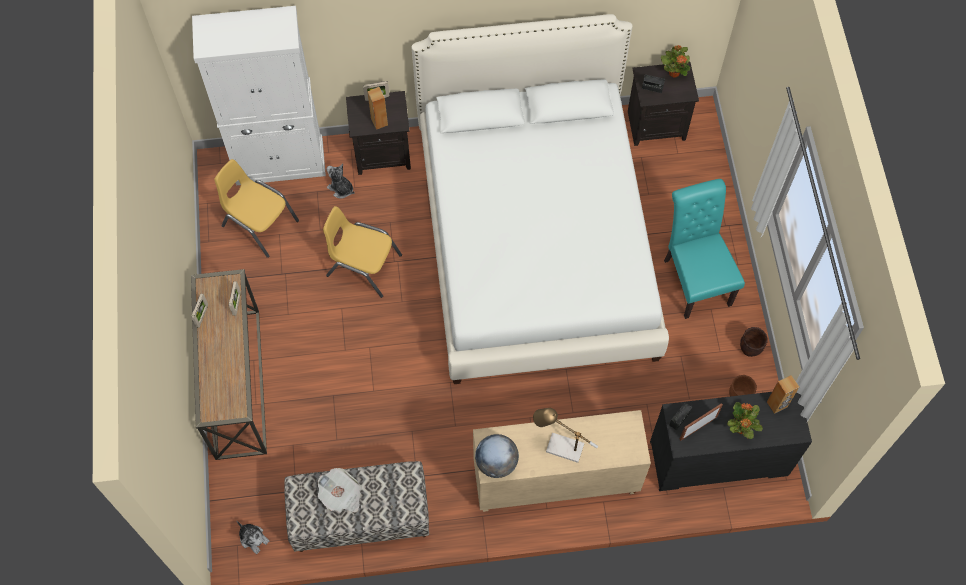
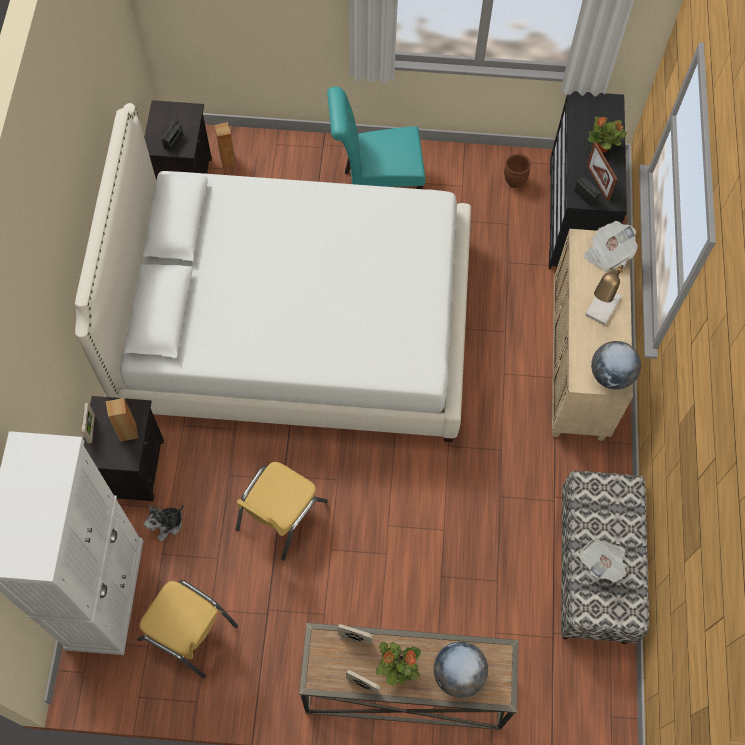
camera: 80 degrees left, 0 degrees up
yellow chair [214,159,299,258] -> yellow chair turned 105 degrees counterclockwise [137,580,238,678]
plush toy [237,521,270,554] -> none
potted plant [661,45,690,78] -> potted plant moved to [376,642,421,686]
brown planter [740,327,768,357] -> none
brown speaker [767,375,799,414] -> brown speaker moved to [214,122,236,168]
none -> globe [434,642,488,698]
none -> newspaper [584,221,638,272]

